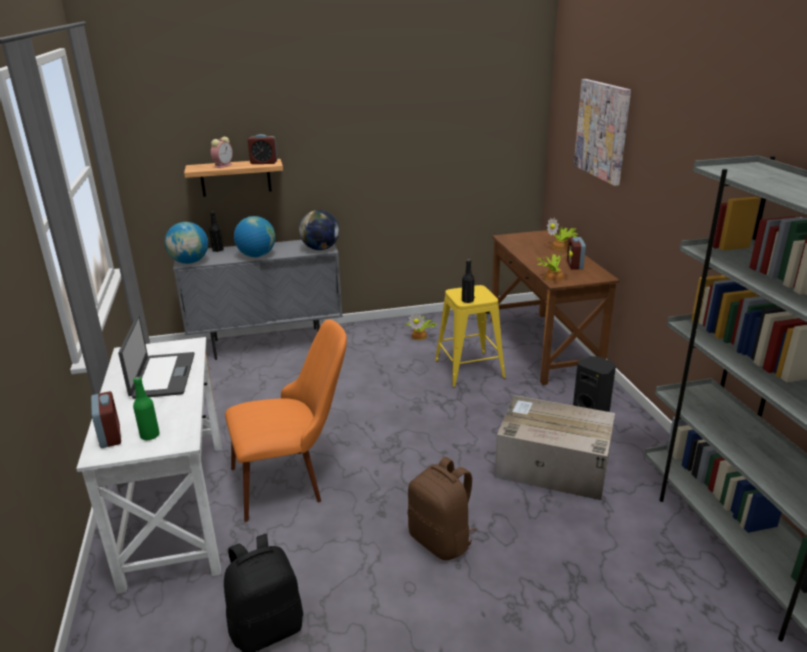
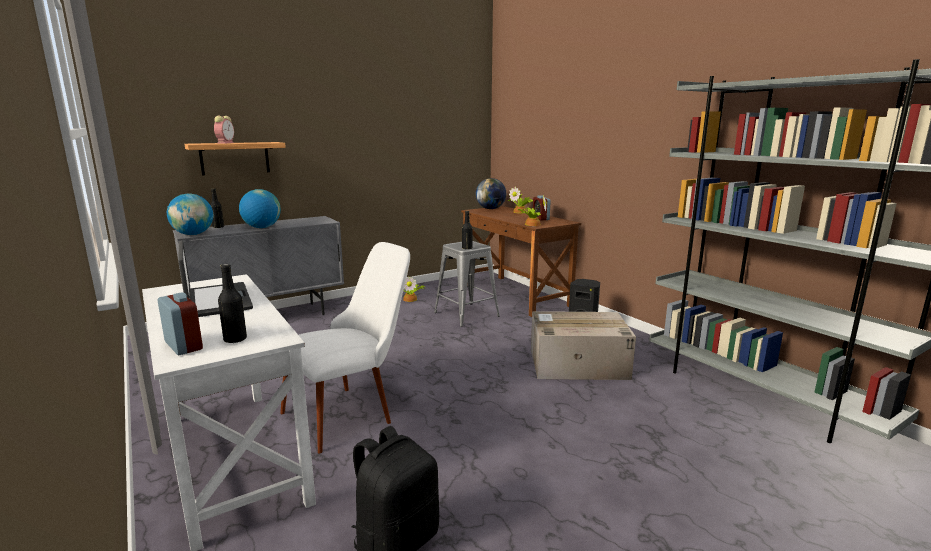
camera: 20 degrees left, 10 degrees down
green bottle [133,376,160,440] -> black bottle [218,264,247,343]
orange chair [225,319,347,522] -> white chair [280,242,410,453]
alarm clock [248,134,277,164] -> none
globe [299,210,339,250] -> globe moved to [476,178,506,209]
brown backpack [408,457,477,560] -> none
yellow stool [435,285,506,387] -> grey stool [434,241,500,327]
picture [574,79,631,186] -> none

